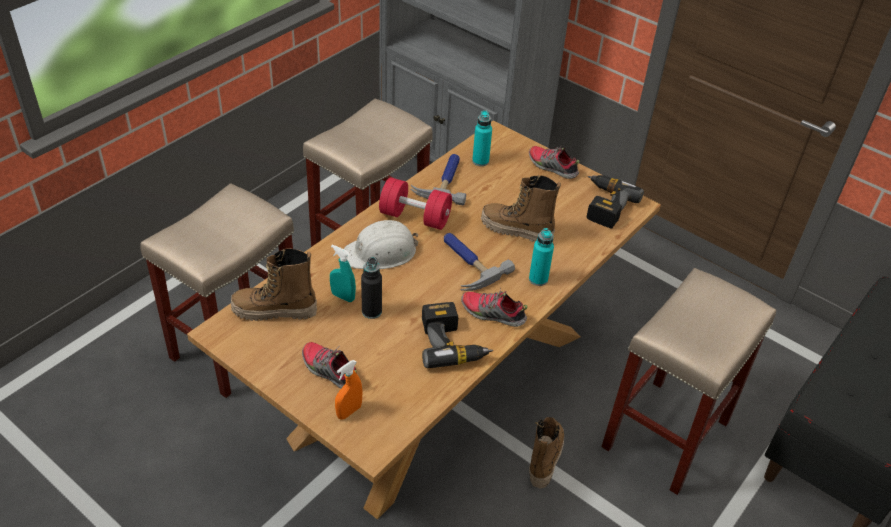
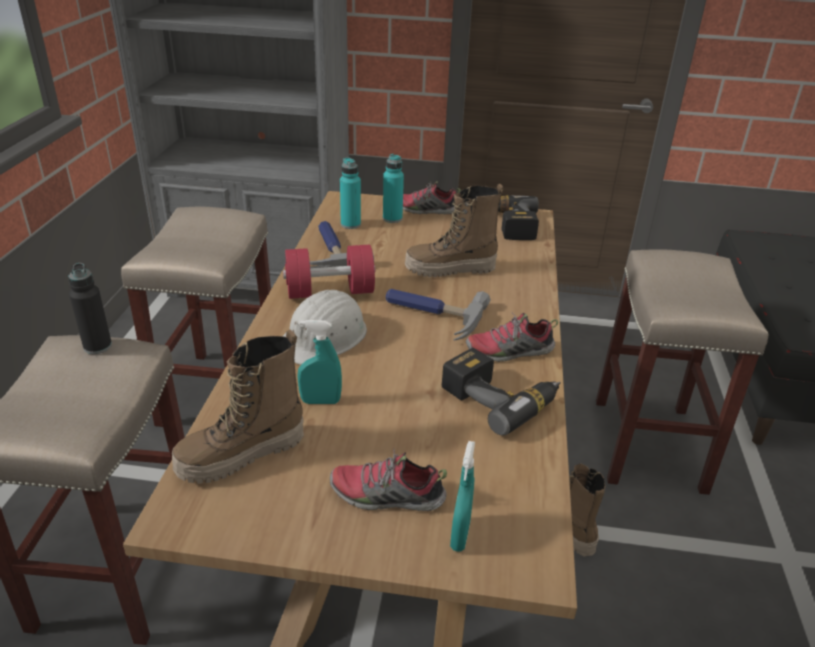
camera: 30 degrees left, 10 degrees down
orange spray bottle [335,360,363,420] -> turquoise spray bottle [450,441,475,552]
black bottle [361,257,382,319] -> black bottle moved to [68,263,112,354]
turquoise bottle [529,228,554,286] -> turquoise bottle moved to [383,154,404,223]

